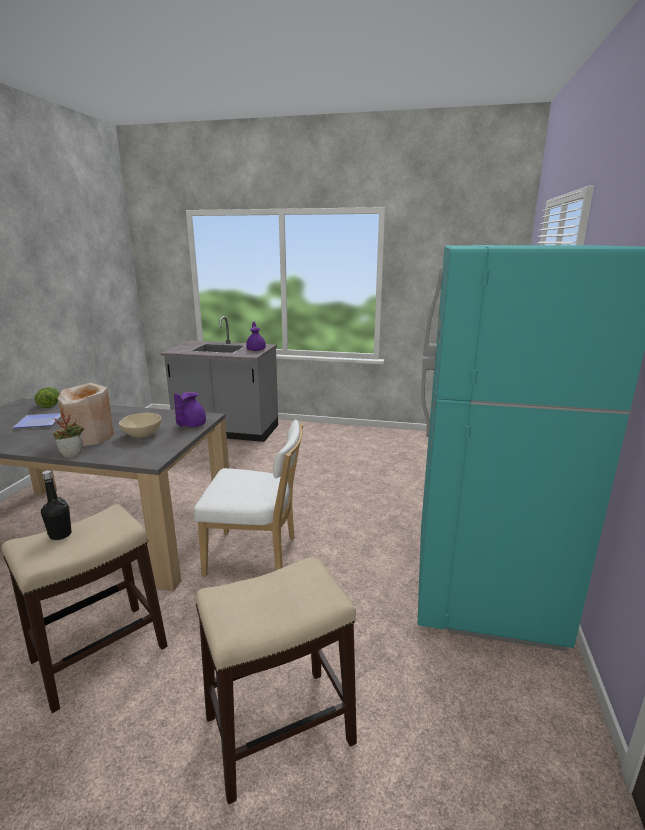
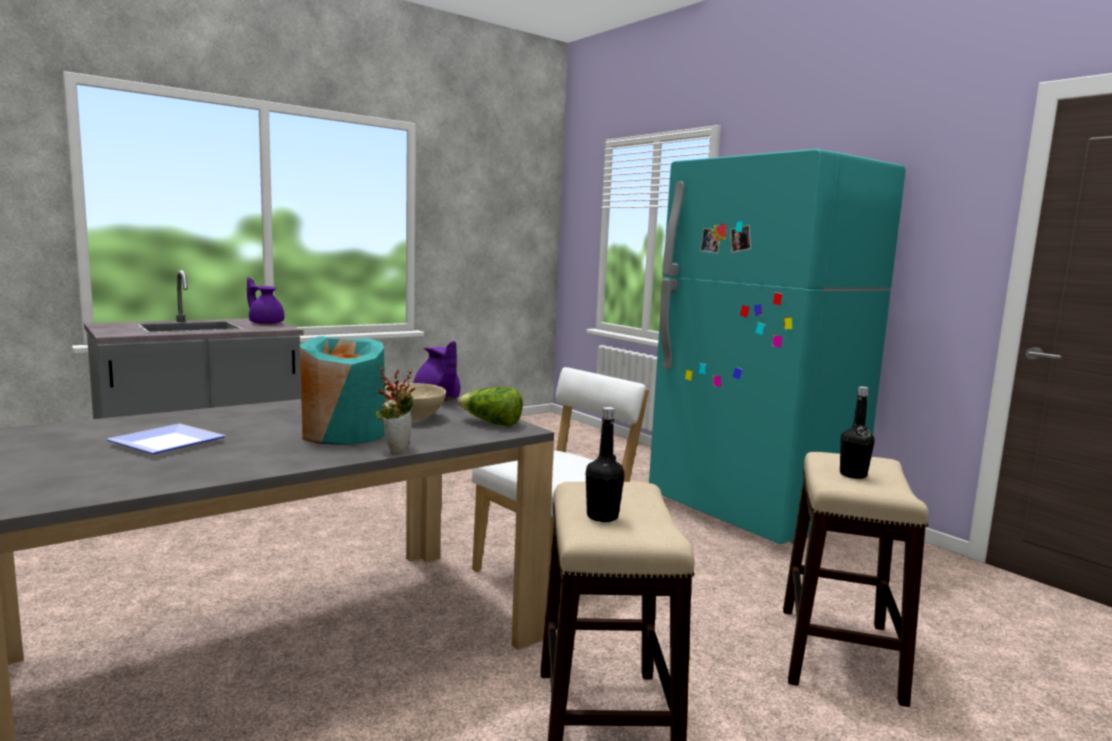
camera: 50 degrees left, 10 degrees down
lettuce [35,387,59,408] -> lettuce moved to [458,387,523,427]
beige vase [58,383,114,446] -> turquoise vase [299,336,386,445]
none -> black bottle [840,387,875,479]

